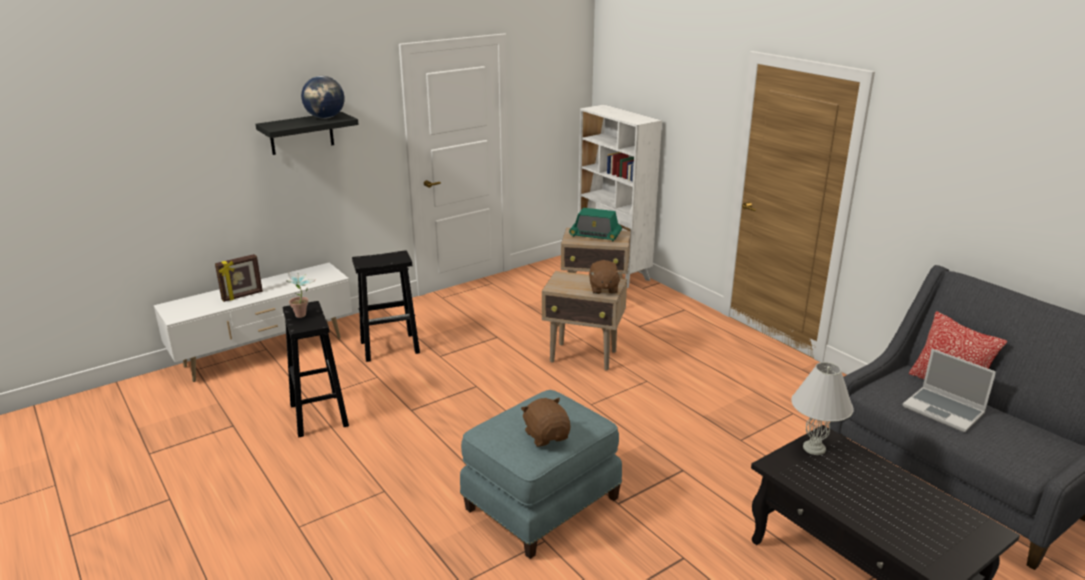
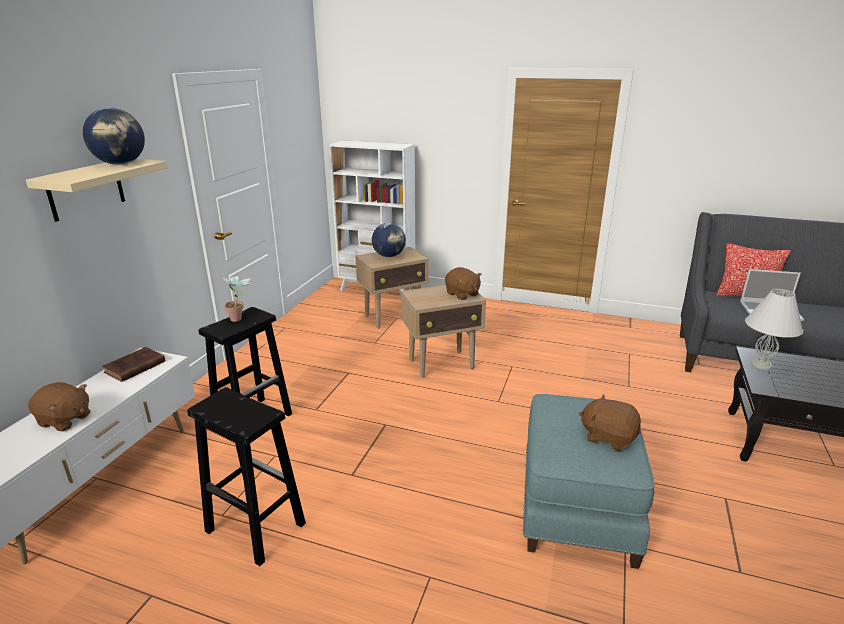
camera: 35 degrees left, 0 degrees up
picture frame [215,254,263,302] -> brown plush toy [28,382,91,432]
black shelf [255,112,359,155] -> beige shelf [26,159,168,222]
potted plant [286,271,315,318] -> potted plant moved to [220,275,251,322]
radio [569,208,622,242] -> globe [372,223,406,257]
none -> brown book [102,347,166,382]

